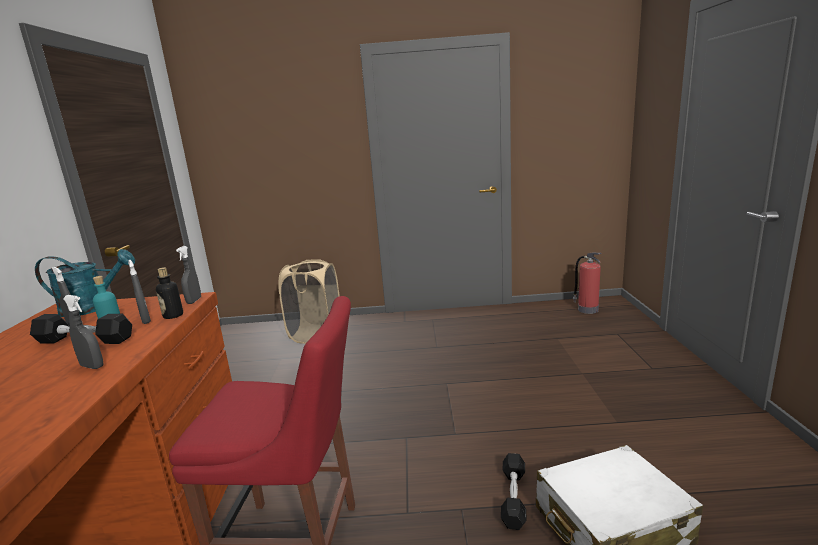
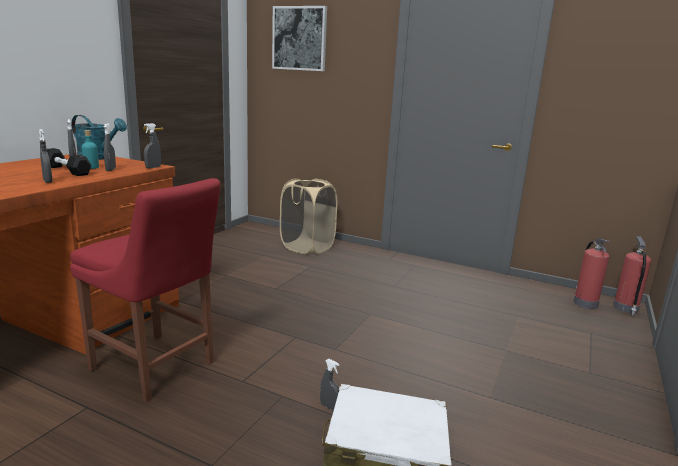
camera: 25 degrees right, 0 degrees up
bottle [156,267,183,319] -> none
black dumbbell [501,453,526,530] -> grey spray bottle [320,359,339,411]
none -> picture [272,6,327,71]
none -> fire extinguisher [613,236,651,315]

